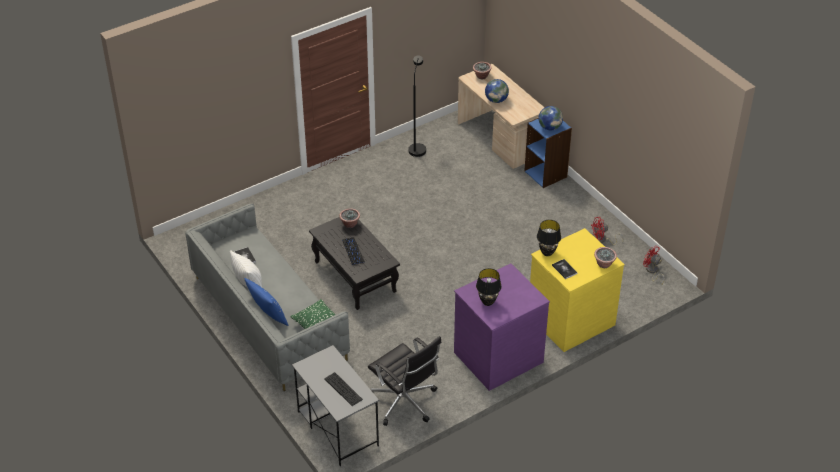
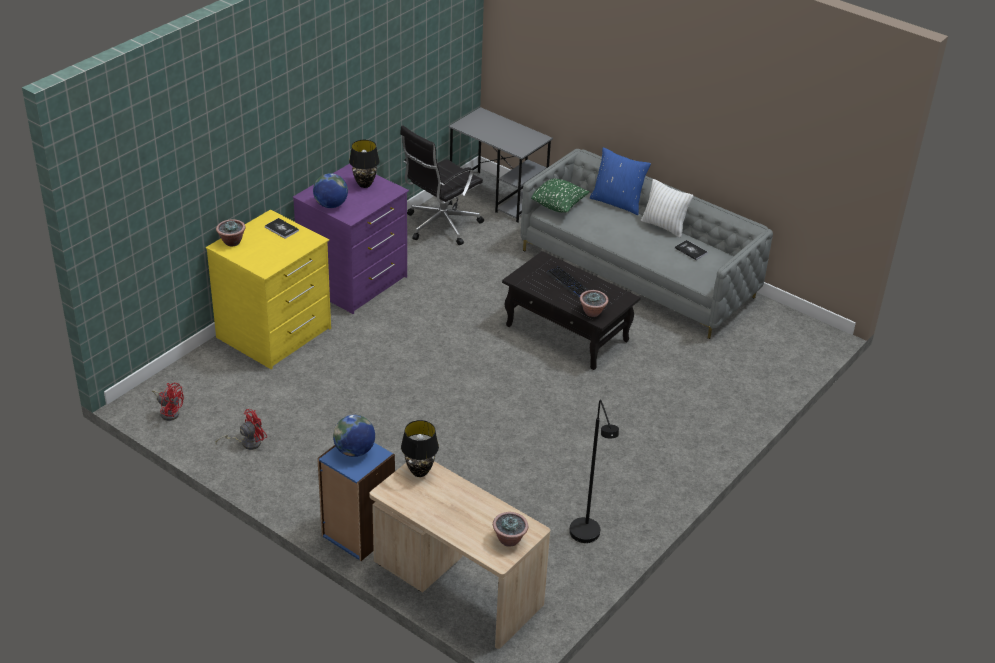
camera: 160 degrees right, 5 degrees down
keyboard [324,372,363,406] -> none
black office chair [368,336,441,426] -> black office chair turned 75 degrees counterclockwise [400,125,484,245]
globe [485,79,509,103] -> globe moved to [313,173,348,208]
black table lamp [537,220,561,256] -> black table lamp moved to [401,420,439,477]

